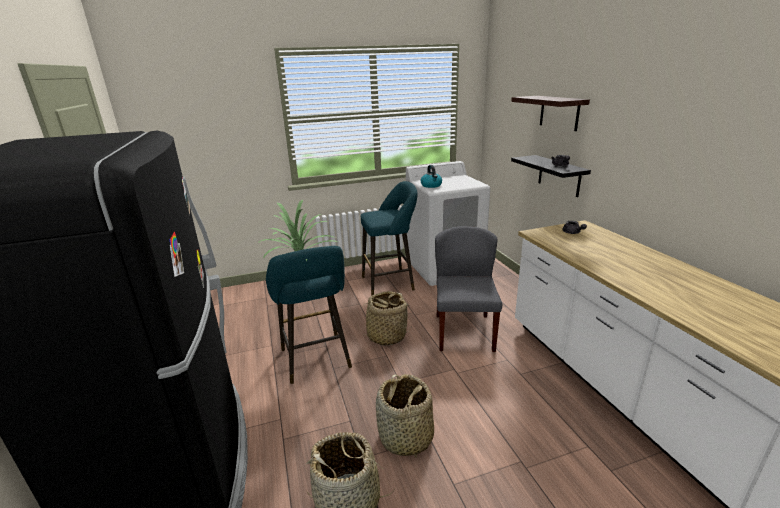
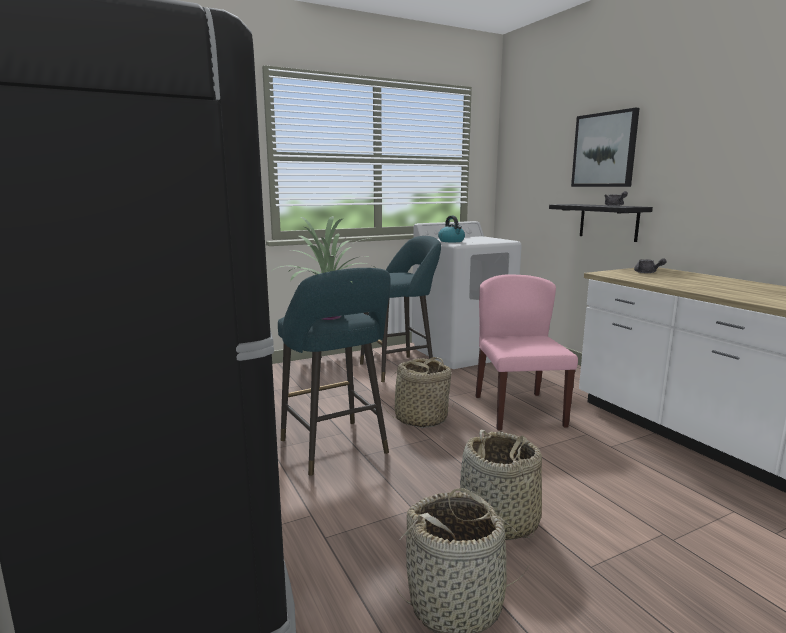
camera: 10 degrees left, 10 degrees down
grey chair [435,226,502,352] -> pink chair [476,274,578,430]
shelf [511,96,590,131] -> picture [571,108,640,187]

